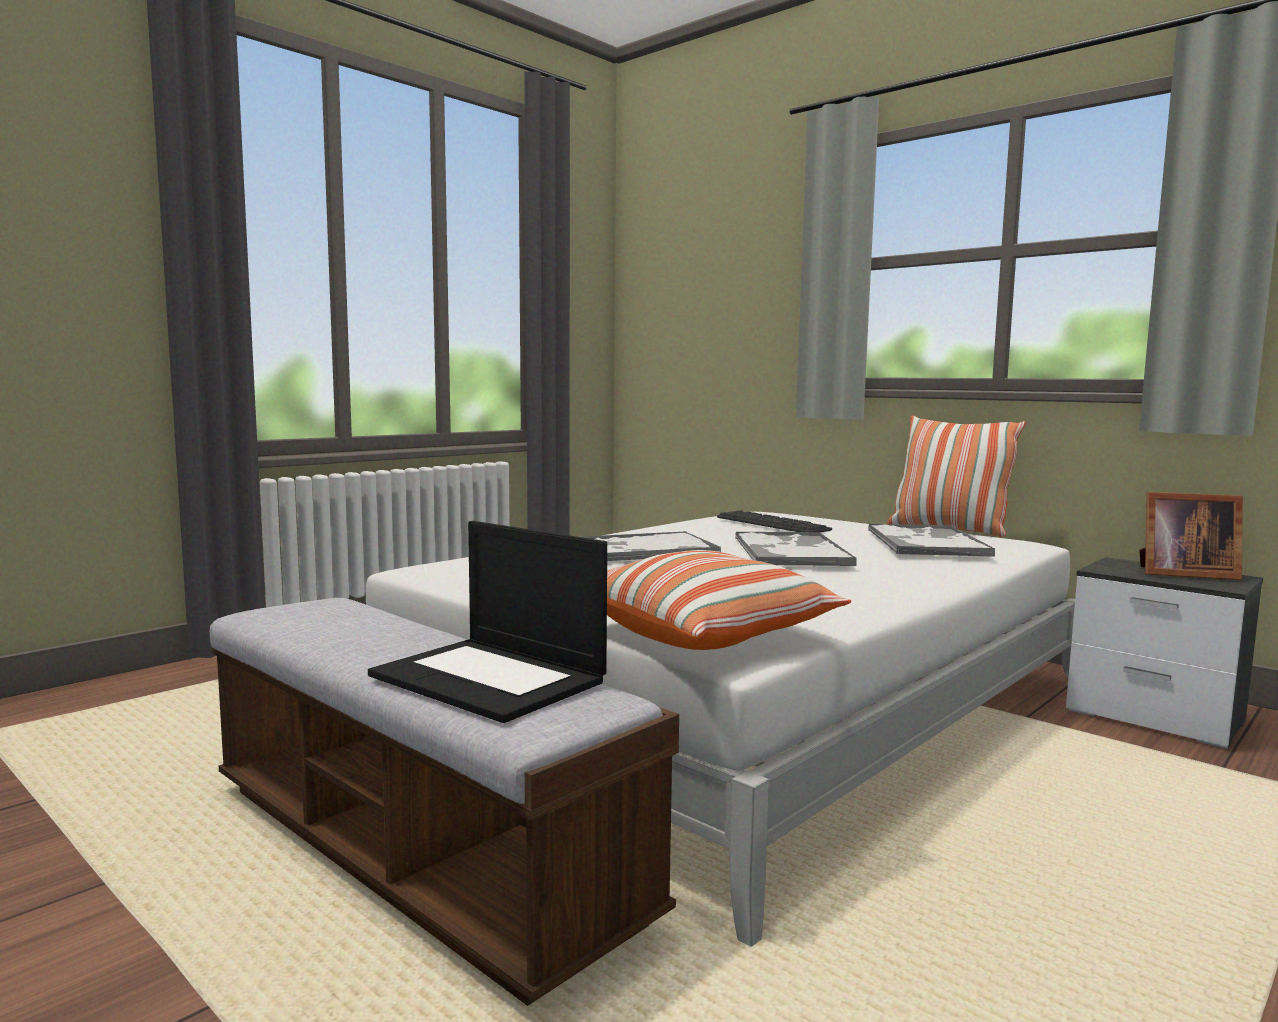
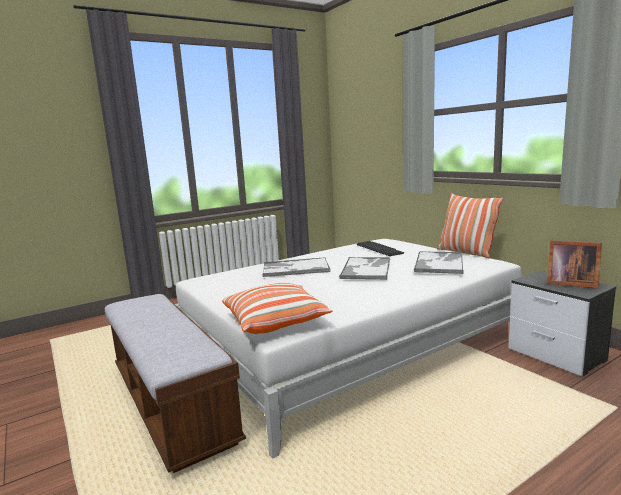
camera: 15 degrees right, 5 degrees up
laptop [368,521,607,723] -> none

